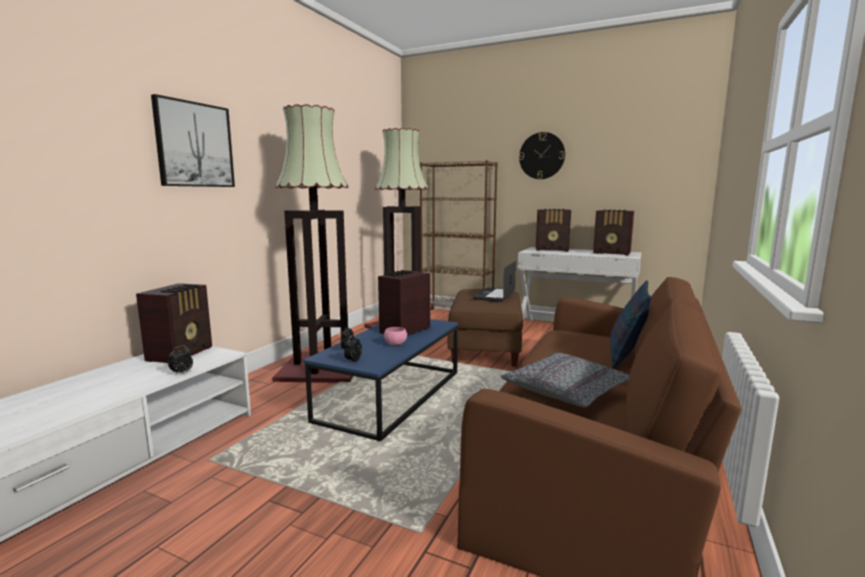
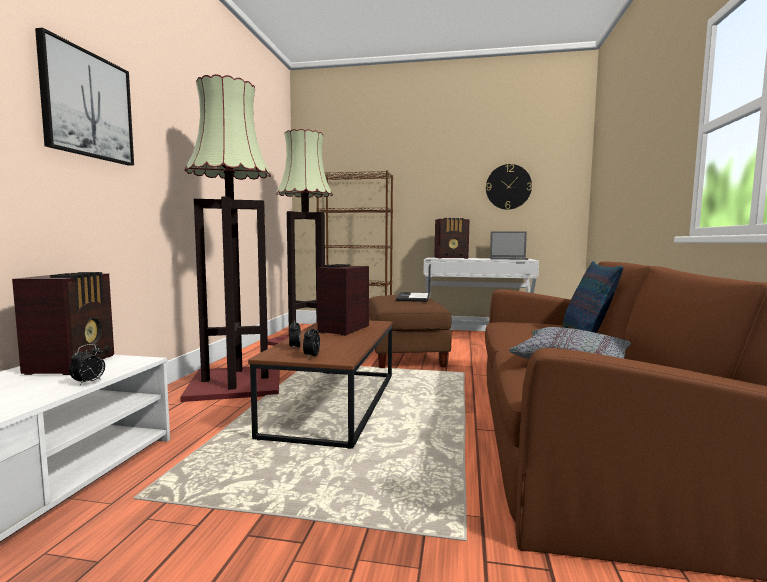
camera: 15 degrees left, 5 degrees down
blue coffee table [303,319,458,441] -> brown coffee table [248,321,392,449]
pink bowl [384,327,407,345] -> none
wall clock [519,132,565,179] -> wall clock moved to [486,164,532,210]
radio [593,209,634,255] -> laptop [490,232,528,260]

